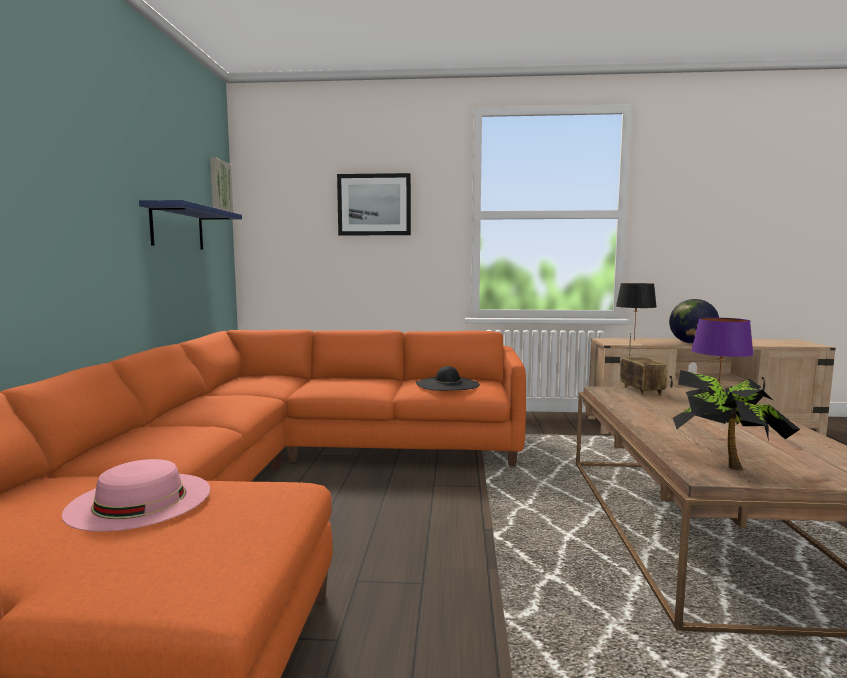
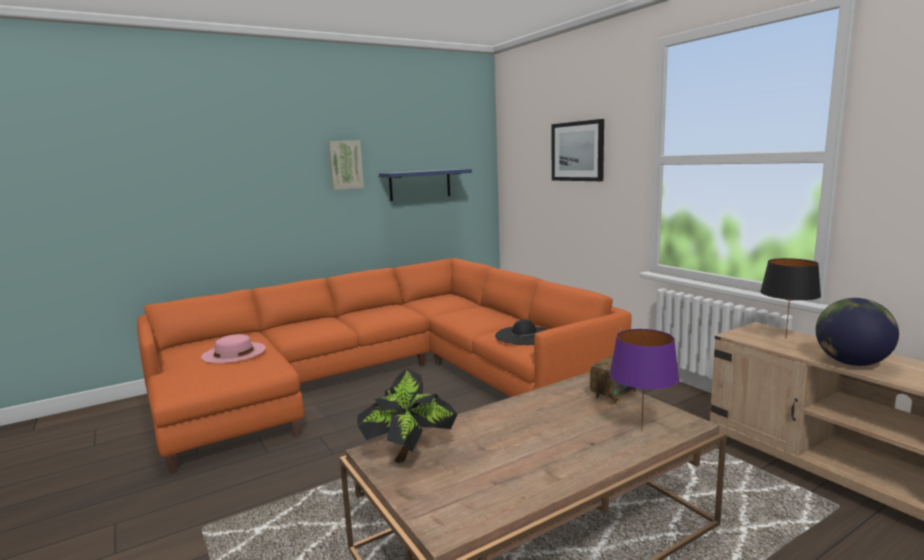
camera: 55 degrees right, 5 degrees up
picture [210,157,233,212] -> picture moved to [328,141,364,190]

